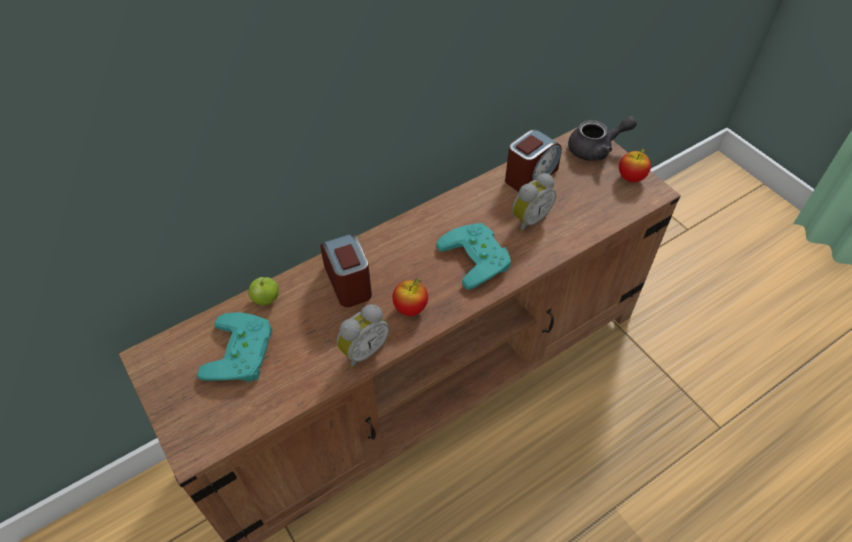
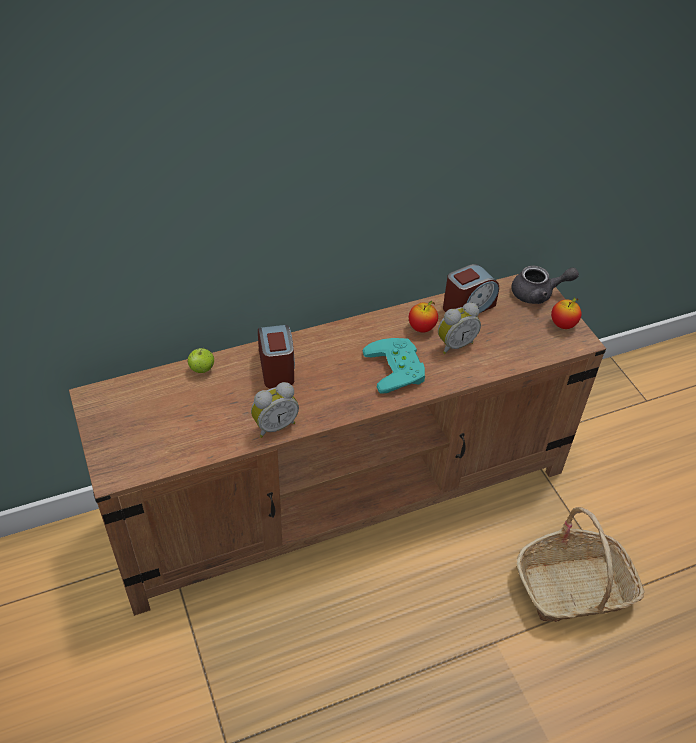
camera: 10 degrees right, 5 degrees down
turquoise game controller [197,312,272,382] -> none
apple [393,279,428,316] -> apple moved to [409,301,438,333]
none -> basket [517,507,644,622]

